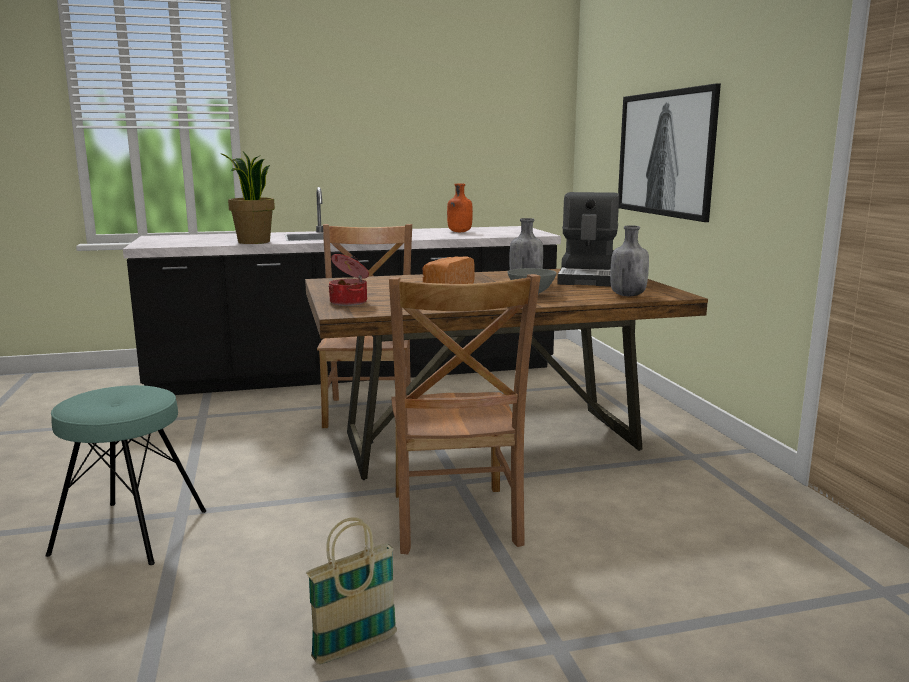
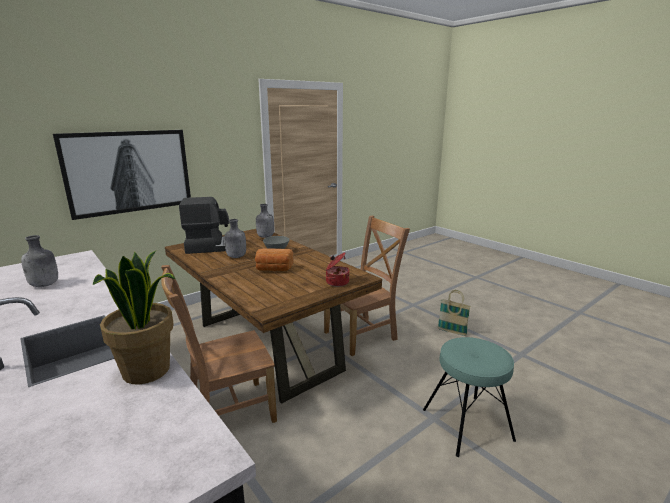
camera: 115 degrees left, 5 degrees up
orange bottle [447,184,473,232] -> grey bottle [21,235,58,287]

